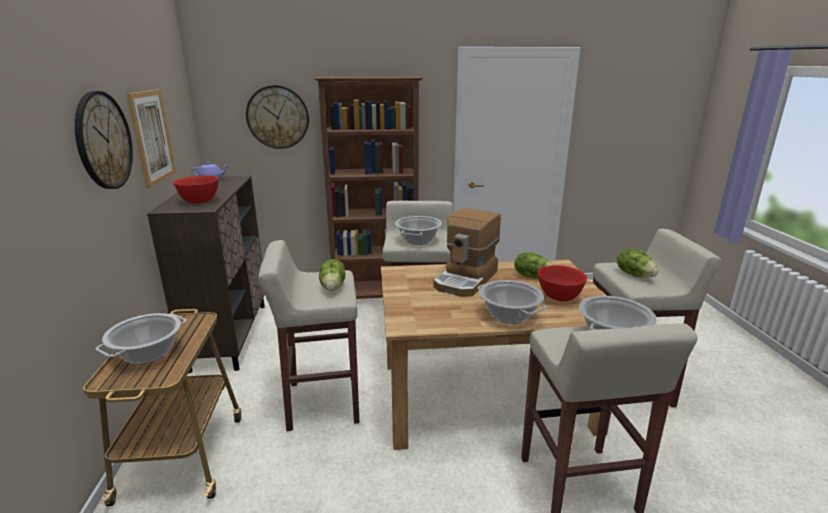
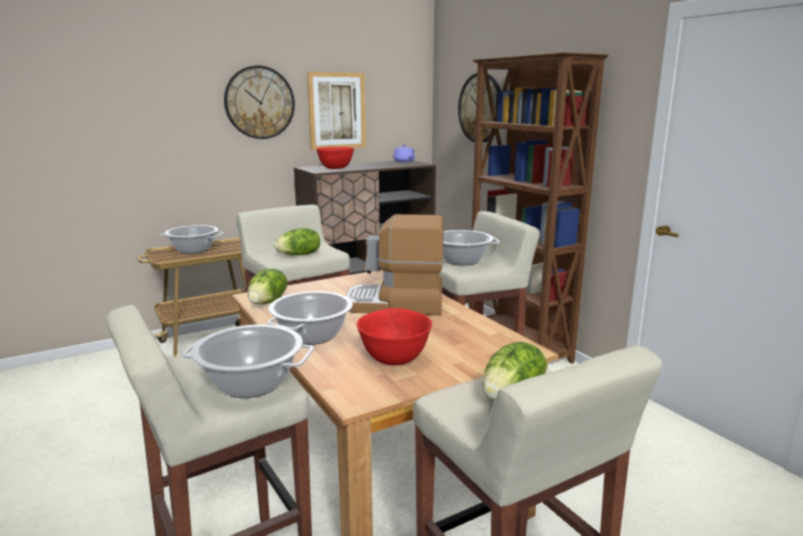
camera: 65 degrees right, 5 degrees down
lettuce [514,253,552,279] -> lettuce moved to [248,269,287,305]

